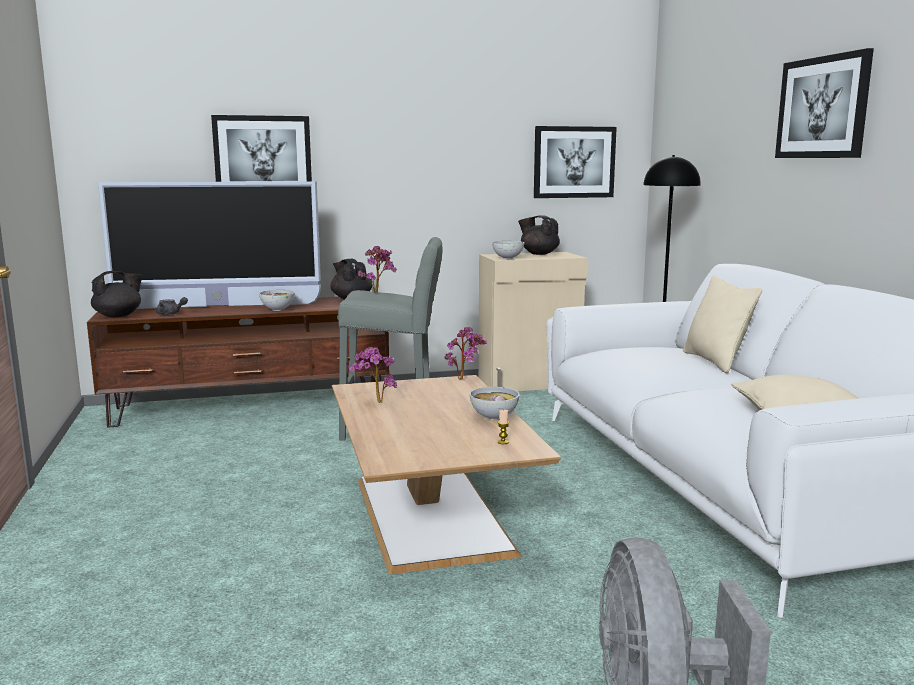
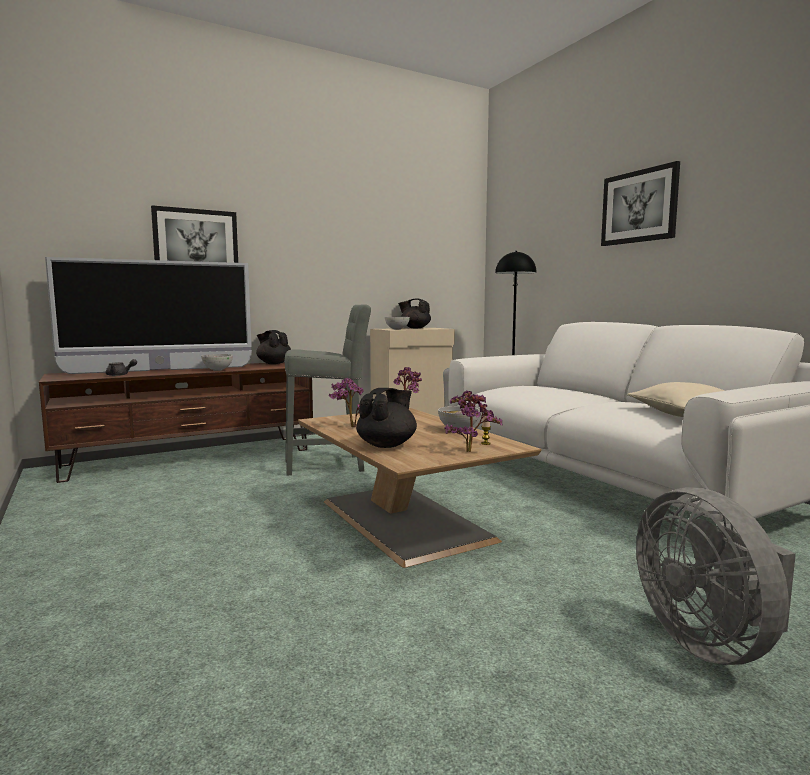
camera: 15 degrees left, 5 degrees down
black teapot [91,271,143,317] -> black teapot moved to [356,388,417,448]
potted plant [357,246,397,293] -> potted plant moved to [444,390,502,452]
picture [534,126,617,198] -> none
beige pillow [683,275,762,373] -> none

